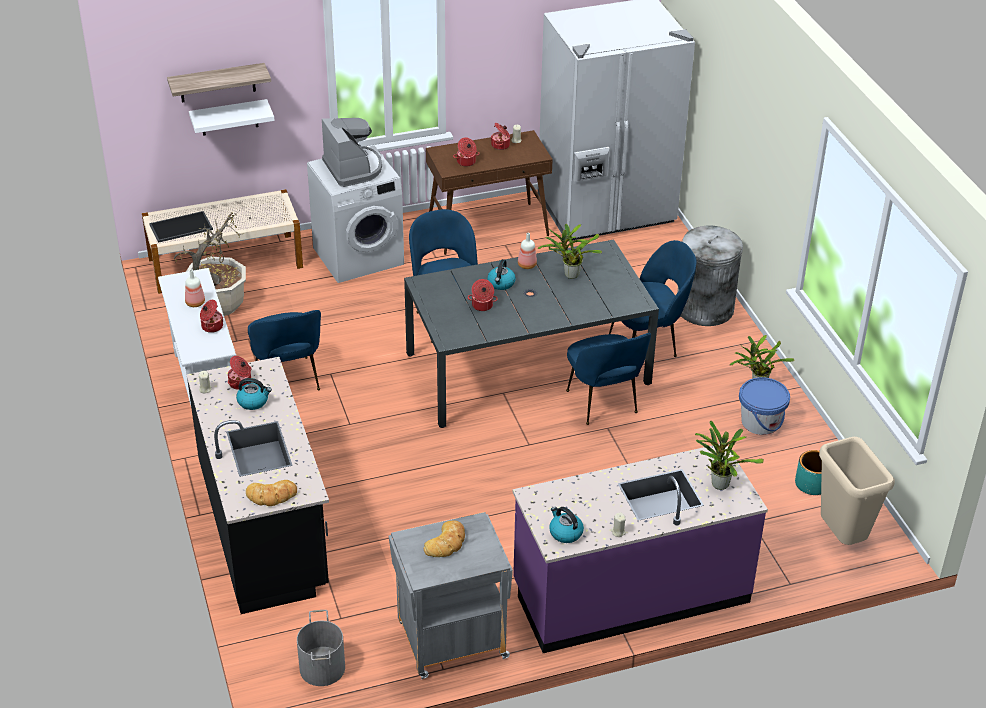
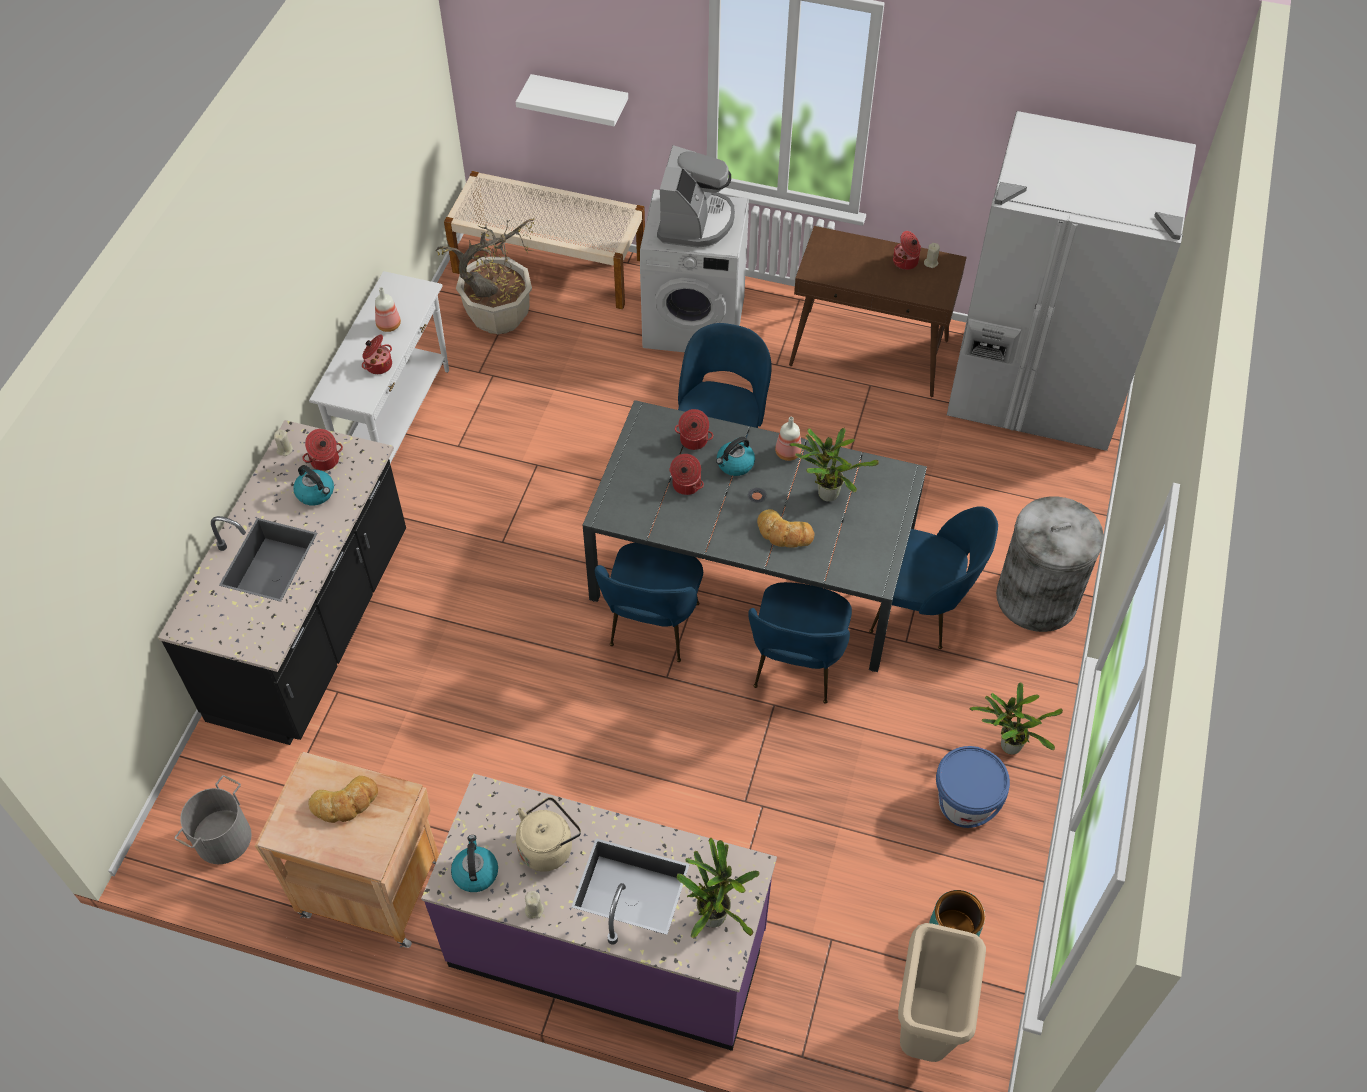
camera: 35 degrees right, 15 degrees up
tray [149,211,213,243] -> none
shelf [167,63,271,103] -> none
bread [246,480,297,506] -> bread moved to [757,509,815,548]
blue chair [248,310,321,390] -> blue chair moved to [595,543,703,662]
grey cart [389,512,513,680] -> brown cart [255,752,439,948]
cooking pot [453,137,479,166] -> cooking pot moved to [675,409,713,450]
none -> beige kettle [516,797,581,872]

